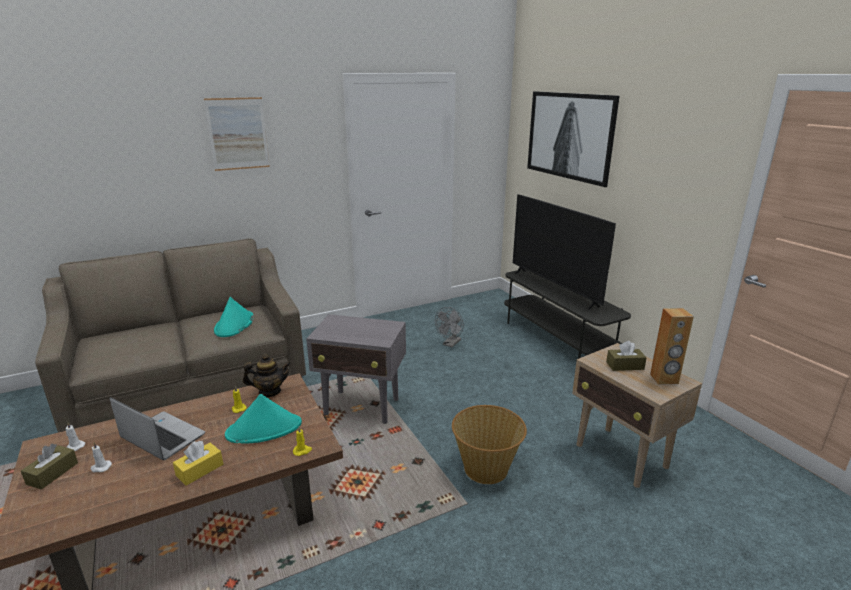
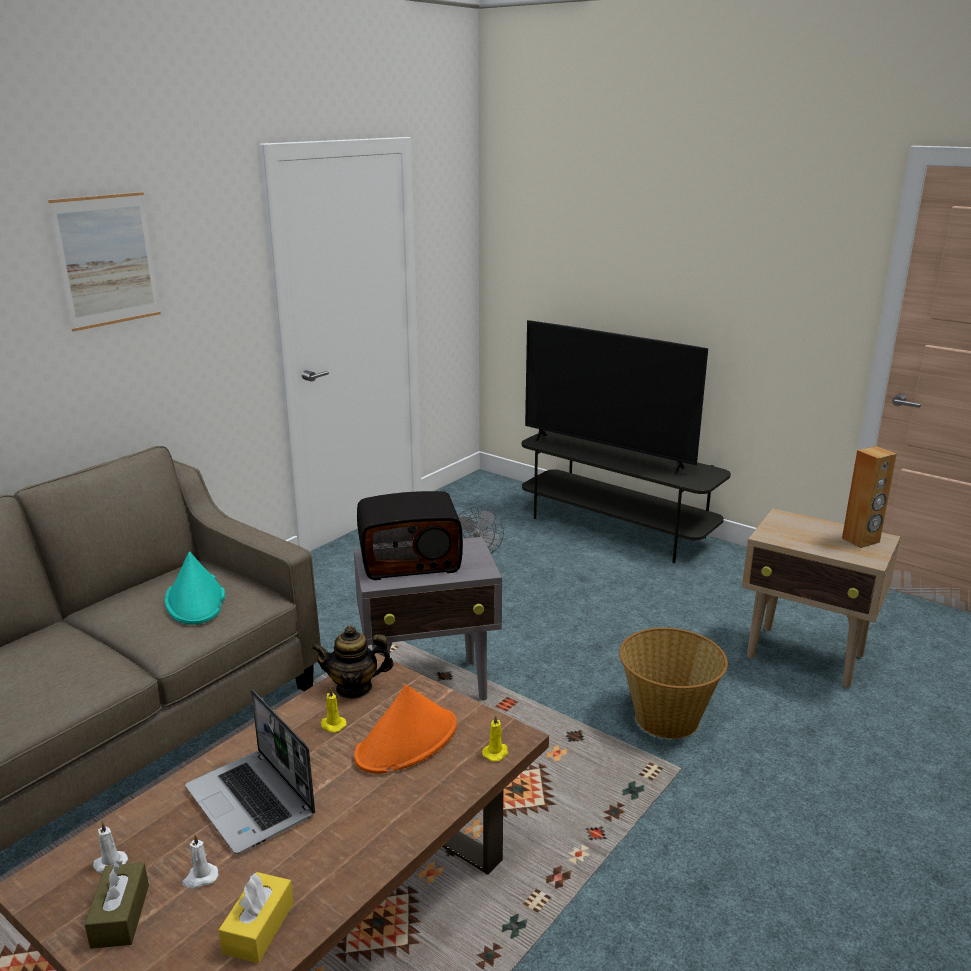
camera: 25 degrees left, 0 degrees up
laptop [109,397,205,460] -> laptop turned 135 degrees counterclockwise [185,690,315,854]
yellow tissue box [173,441,223,486] -> yellow tissue box moved to [219,872,294,963]
turquoise hat [225,394,302,444] -> orange hat [354,685,457,774]
teapot [243,354,291,397] -> teapot turned 150 degrees counterclockwise [311,626,394,699]
picture [527,91,620,187] -> none
brown tissue box [606,341,647,371] -> none
none -> radio [357,491,463,580]

